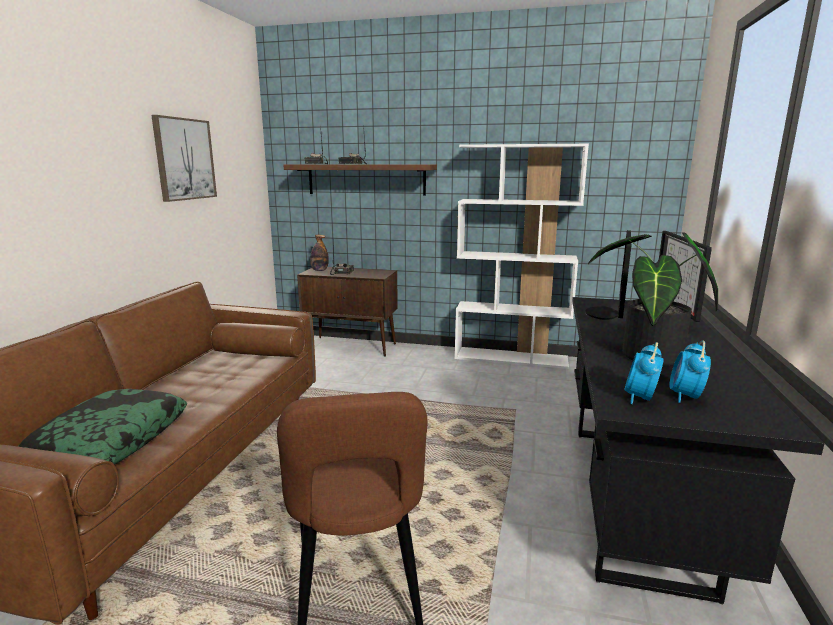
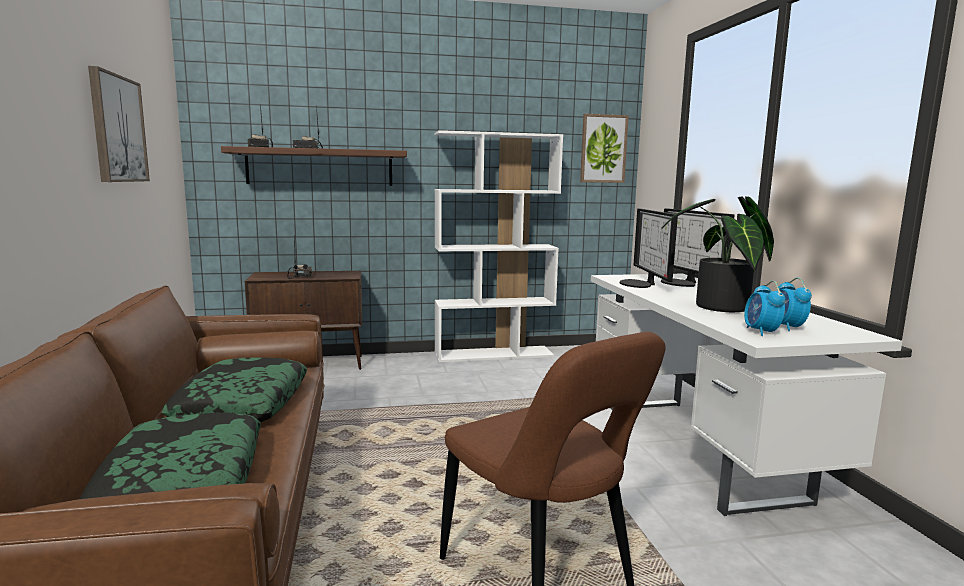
camera: 25 degrees left, 5 degrees down
bottle [310,235,329,271] -> none
black desk [573,297,825,604] -> white desk [591,274,902,516]
none -> pillow [162,357,307,422]
none -> picture [580,114,629,183]

